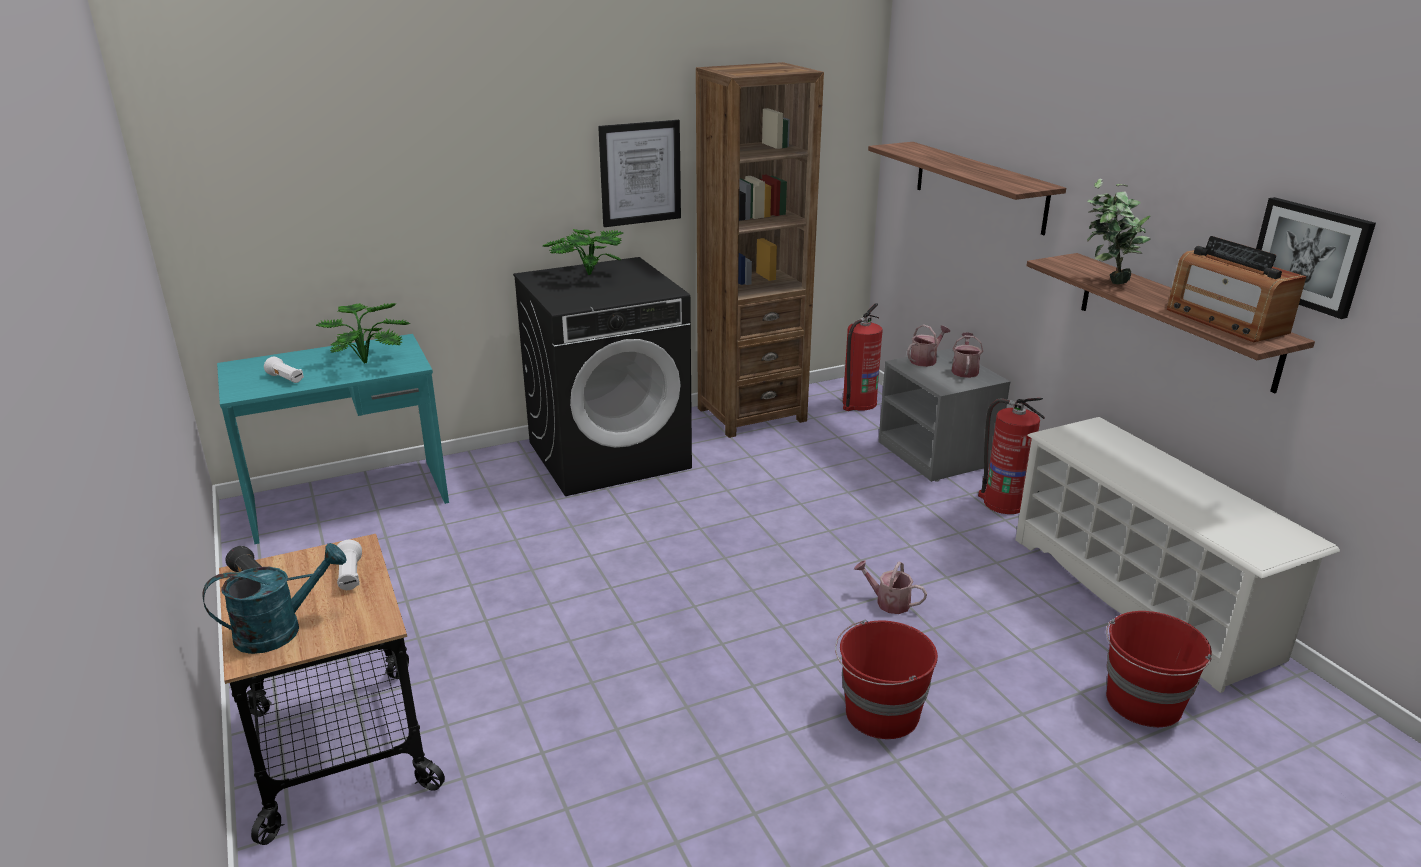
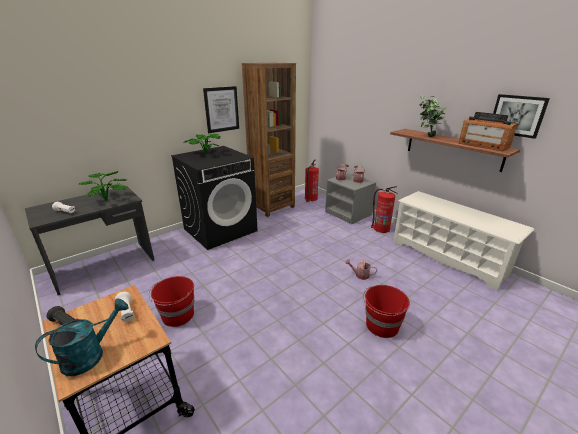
camera: 15 degrees left, 0 degrees up
turquoise desk [217,334,449,544] -> grey desk [25,186,154,295]
shelf [868,142,1066,235] -> none
red bucket [1106,611,1212,727] -> red bucket moved to [149,276,194,327]

